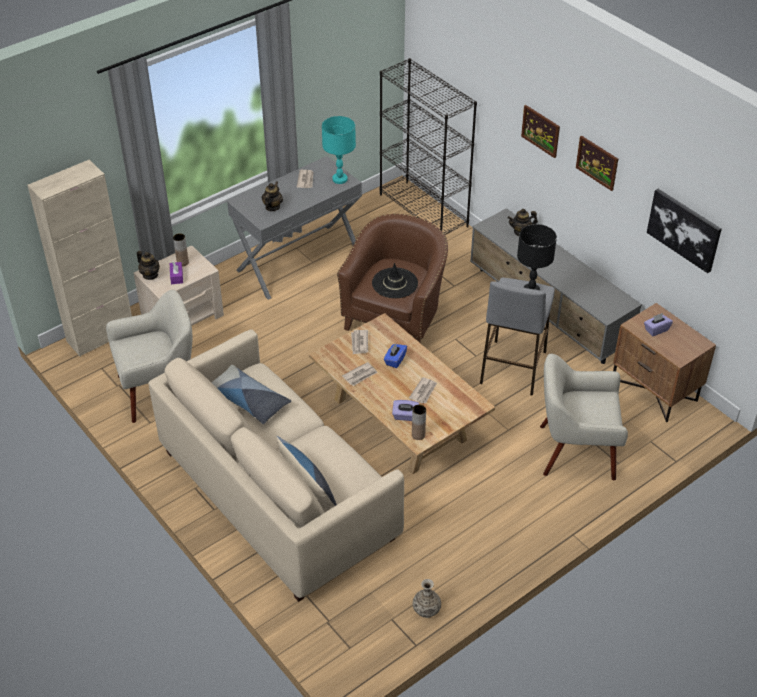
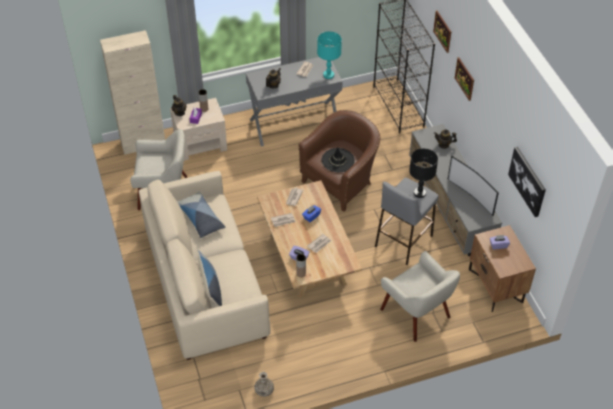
camera: 20 degrees right, 5 degrees up
beige armchair [540,354,628,480] -> beige armchair turned 150 degrees counterclockwise [380,251,460,342]
picture [576,136,618,191] -> picture moved to [433,10,451,53]
none -> television [448,156,499,216]

